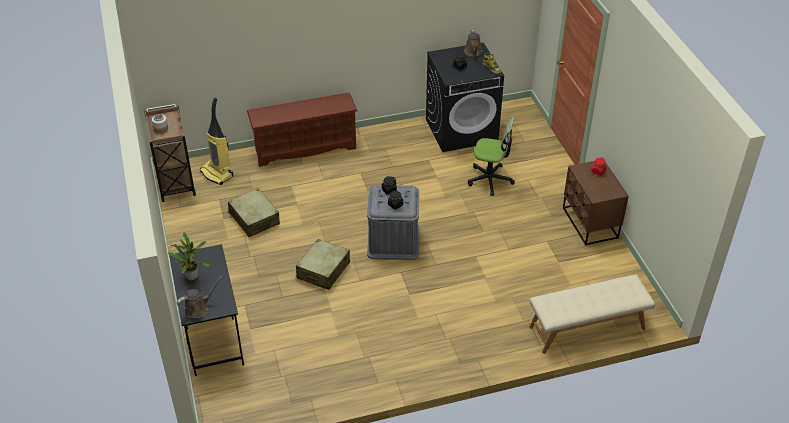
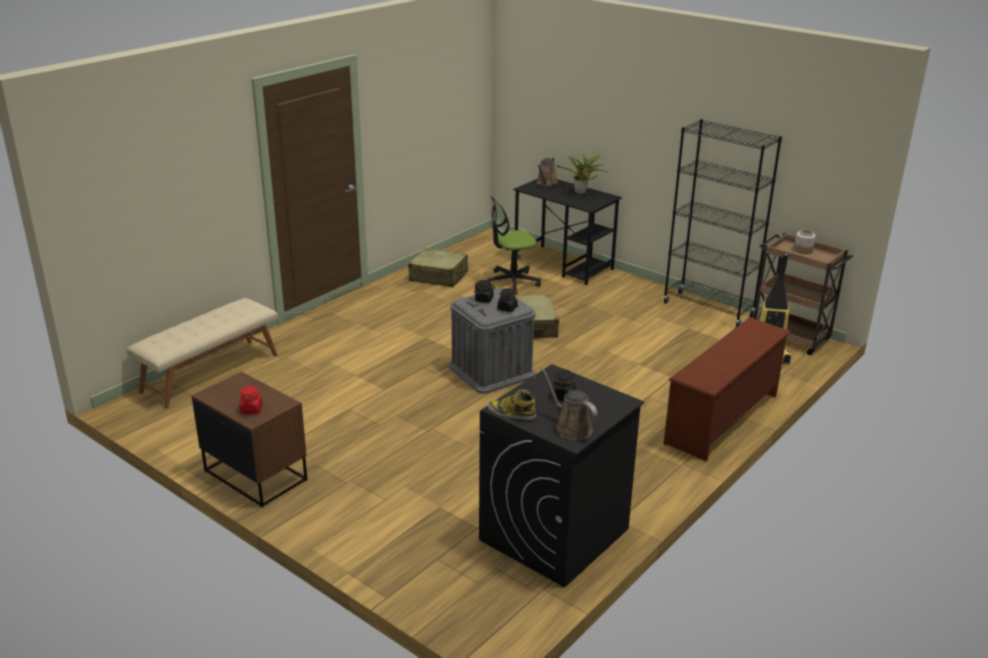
camera: 145 degrees right, 15 degrees down
beige suitcase [228,188,280,237] -> beige suitcase moved to [408,249,468,287]
office chair [468,116,515,196] -> office chair moved to [487,196,541,295]
none -> black bookcase [663,119,782,327]

